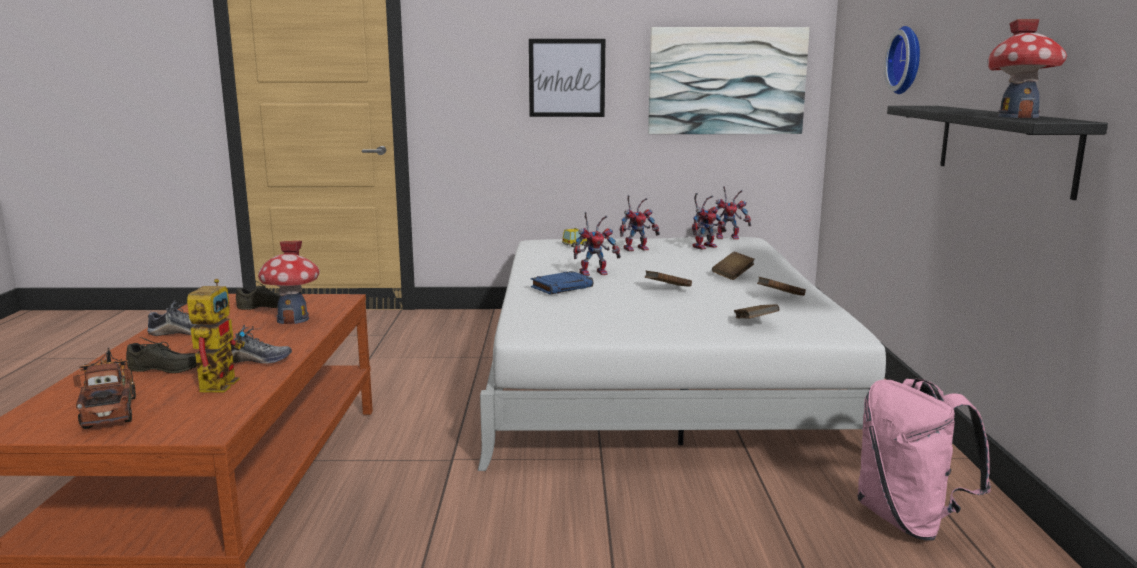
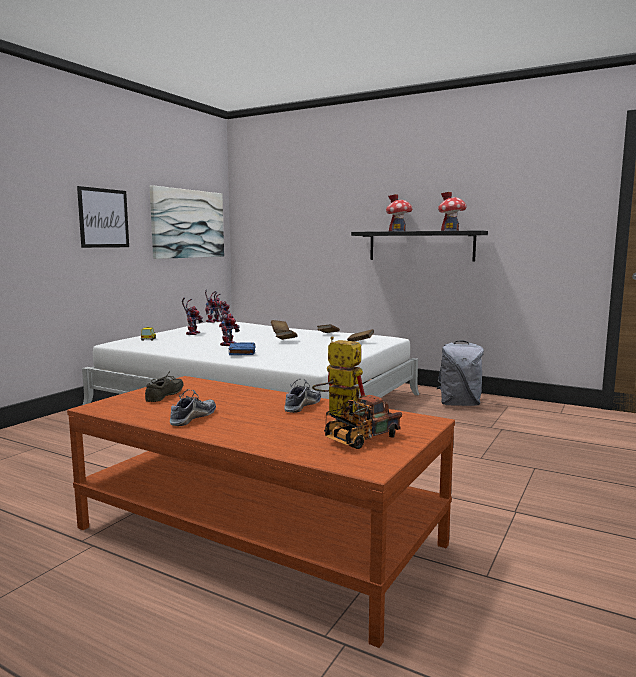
camera: 60 degrees left, 5 degrees down
toy truck [73,348,136,429] -> toy truck turned 45 degrees counterclockwise [324,395,402,449]
grey shoe [126,337,197,373] -> none
toy house [258,241,320,324] -> toy house moved to [386,194,413,231]
pink backpack [857,378,991,541] -> grey backpack [437,340,484,406]
wall clock [884,26,920,94] -> none

